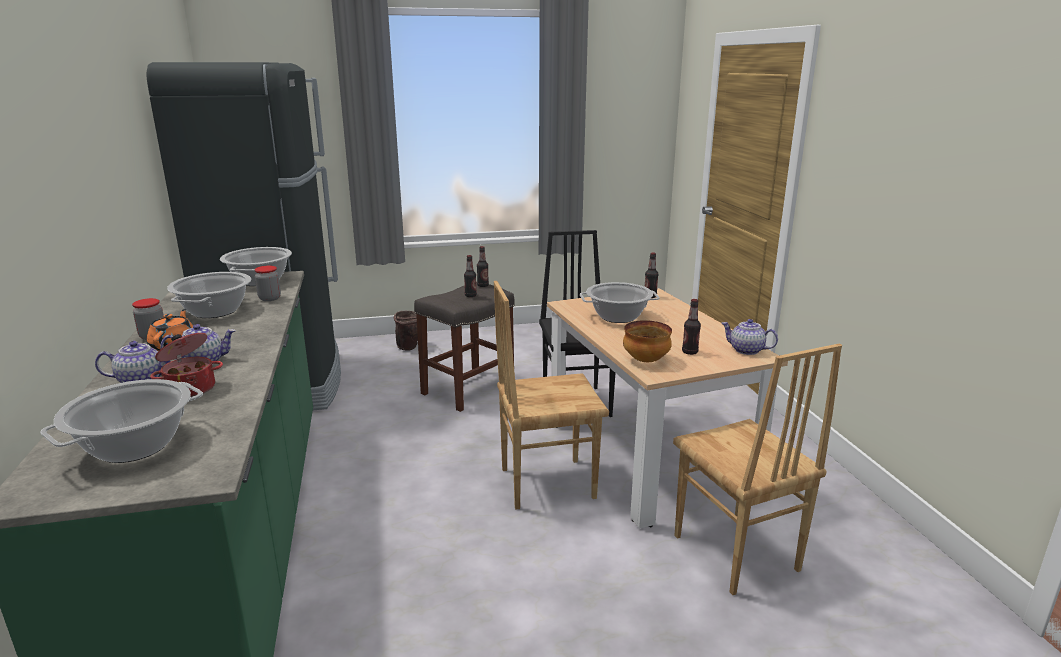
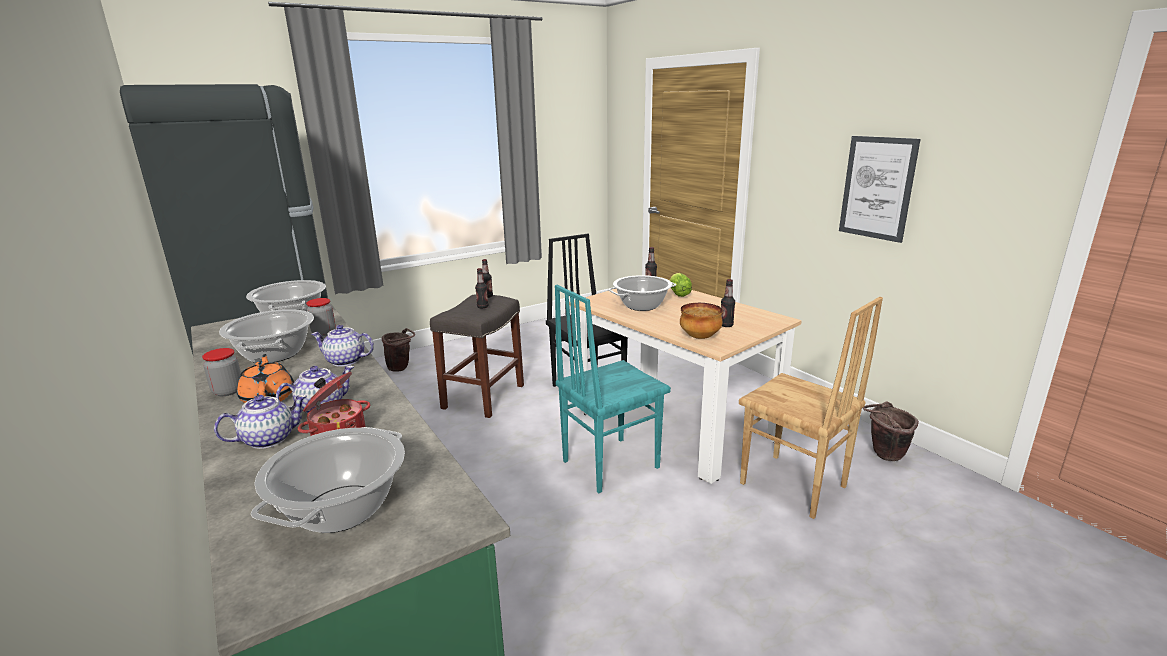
camera: 20 degrees left, 0 degrees up
brown chair [494,281,609,510] -> turquoise chair [555,285,671,493]
teapot [722,319,778,355] -> teapot moved to [312,325,374,367]
none -> lettuce [670,273,692,297]
none -> picture [839,136,921,243]
none -> brown bucket [862,402,919,461]

